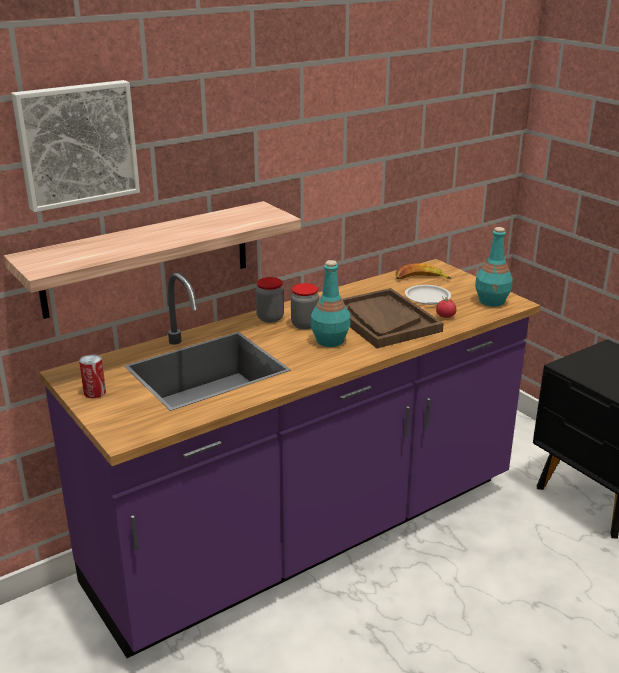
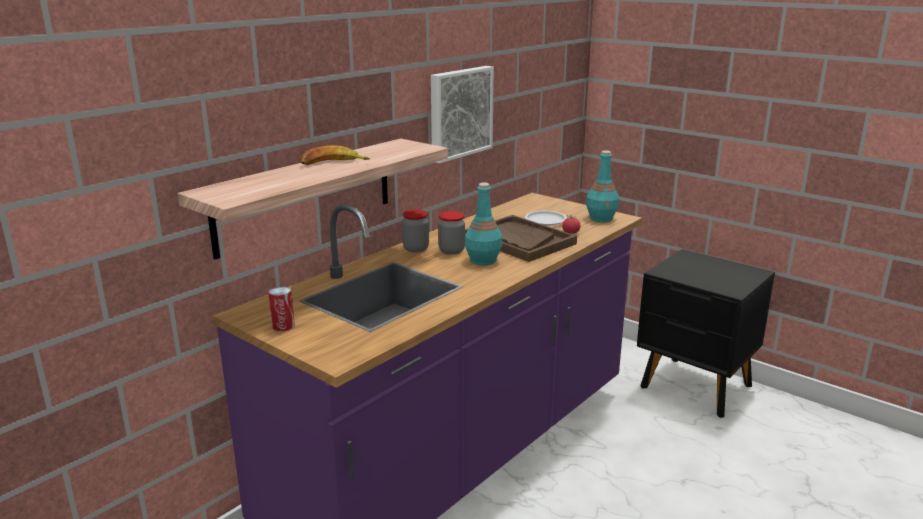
camera: 15 degrees left, 5 degrees down
picture [11,80,140,212] -> picture moved to [431,66,494,163]
banana [395,263,452,279] -> banana moved to [300,145,370,165]

